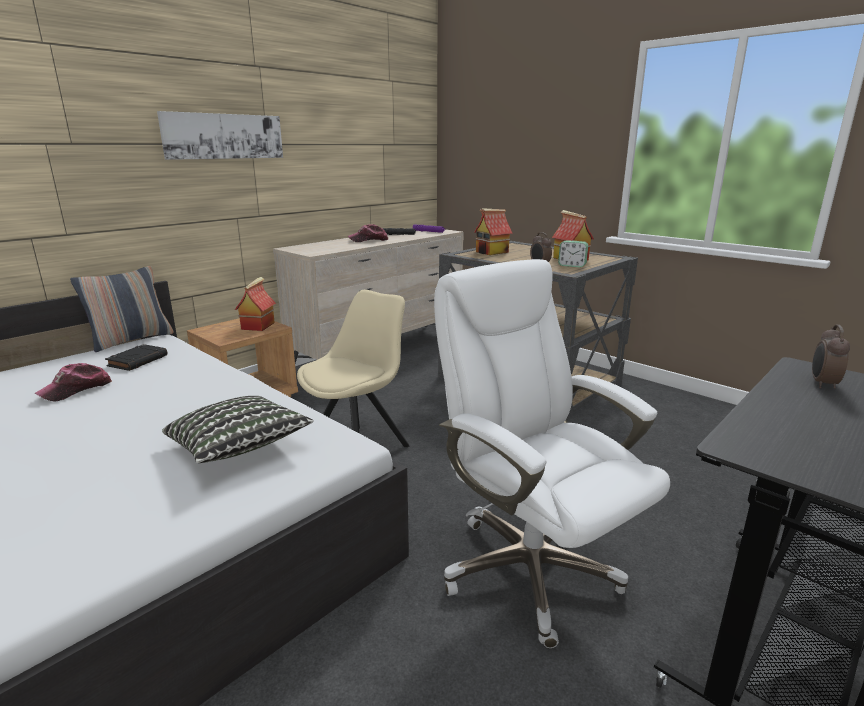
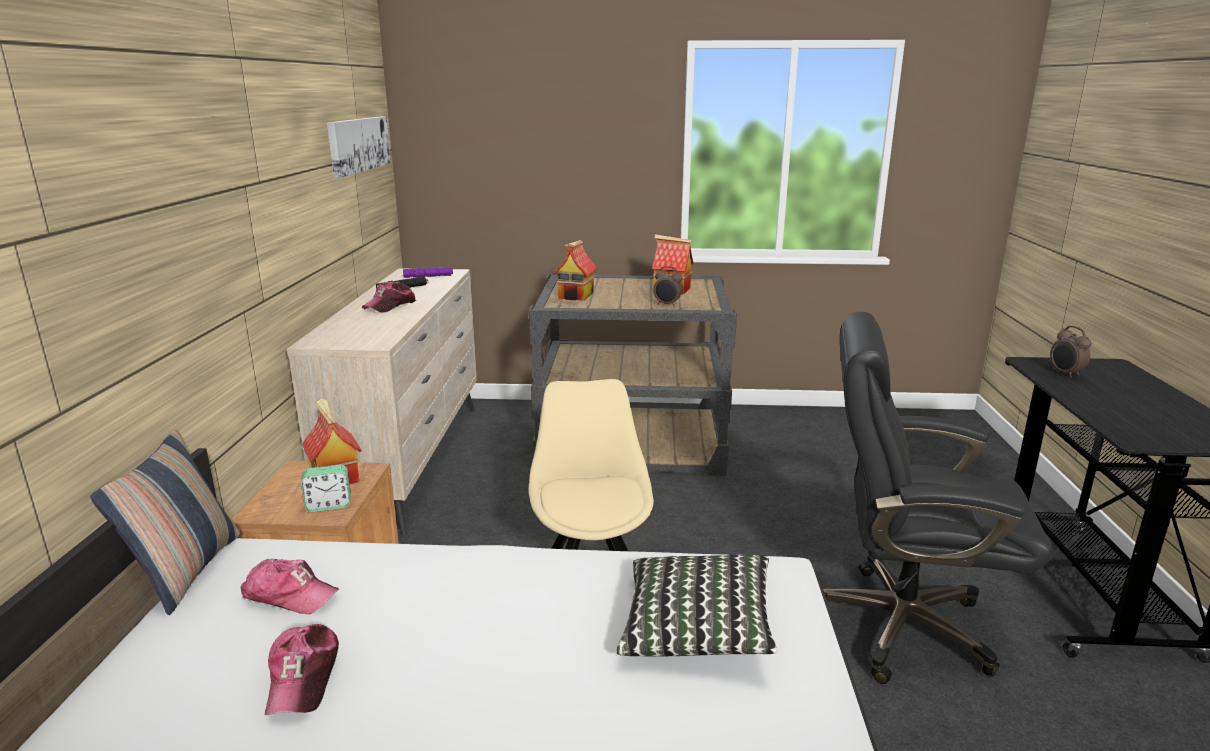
camera: 40 degrees left, 0 degrees up
black book [105,344,167,371] -> cap [241,559,339,614]
picture [157,111,283,160] -> picture moved to [327,116,391,178]
white office chair [434,259,670,648] -> black office chair [823,312,1053,684]
alarm clock [558,240,588,267] -> alarm clock moved to [301,465,351,512]

